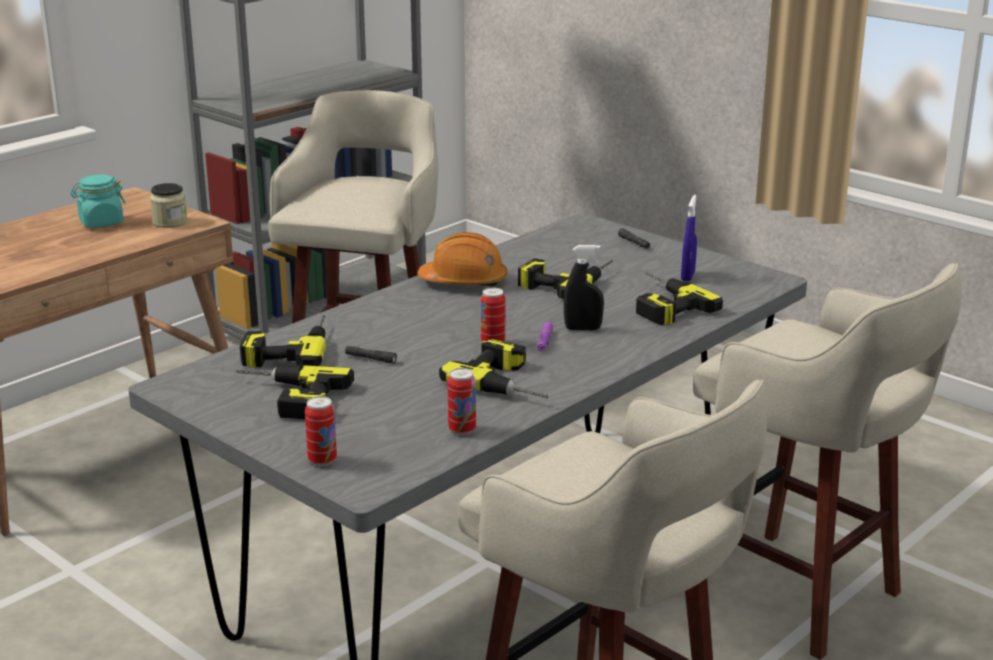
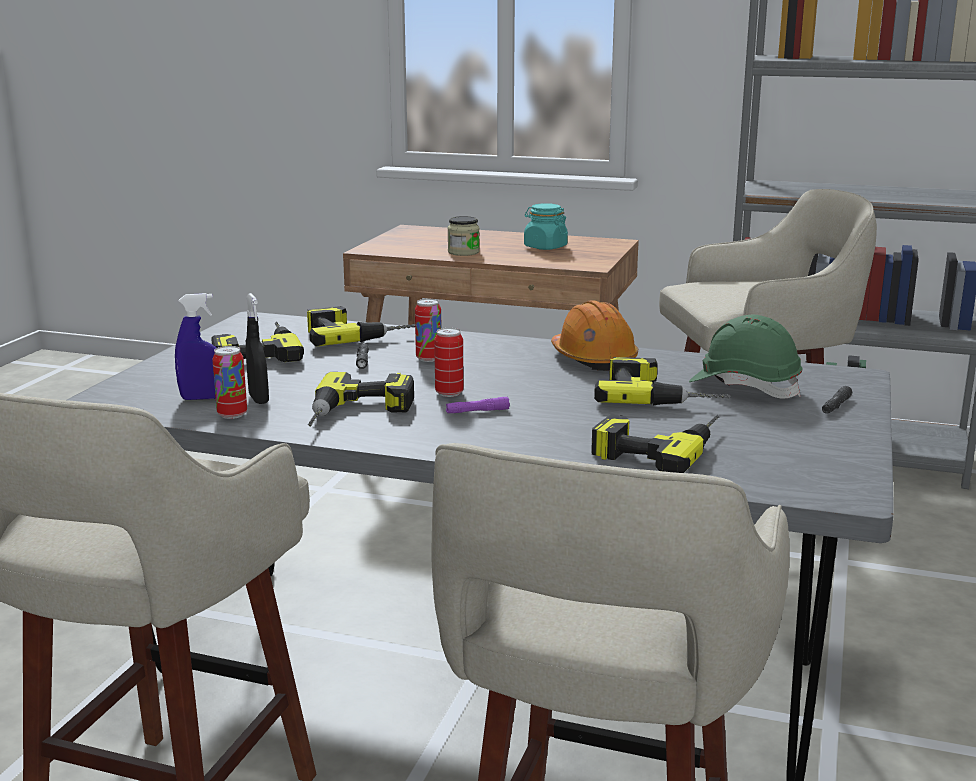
camera: 65 degrees right, 5 degrees down
jar [150,183,187,228] -> jar moved to [448,216,480,256]
can [305,396,337,466] -> can moved to [415,299,441,362]
black spray bottle [564,245,604,330] -> black spray bottle moved to [246,293,269,404]
blue spray bottle [681,195,697,282] -> blue spray bottle moved to [175,293,217,400]
none -> green hard hat [689,314,803,398]

